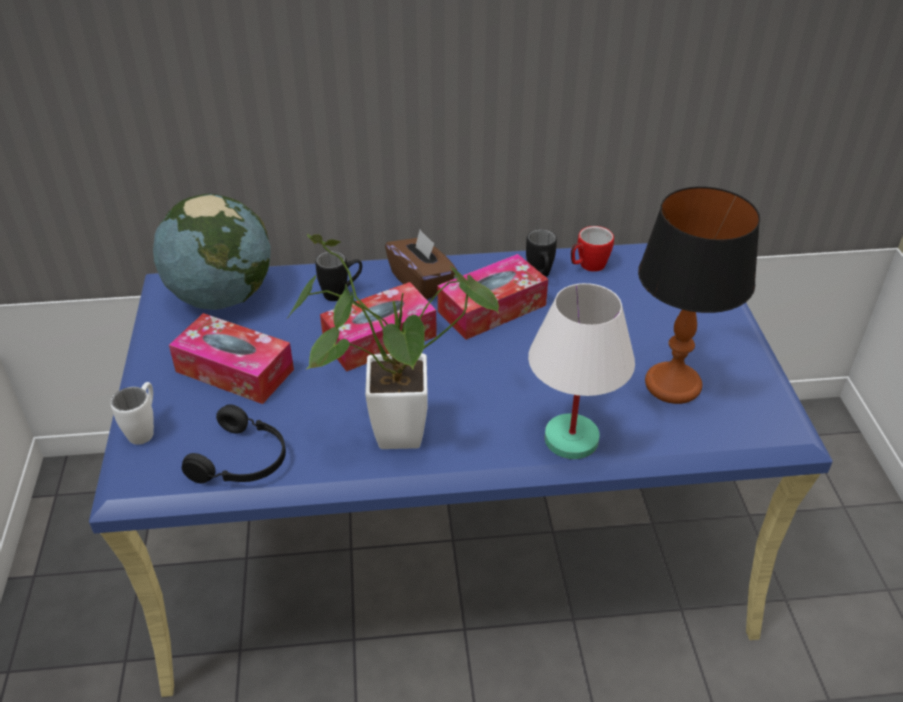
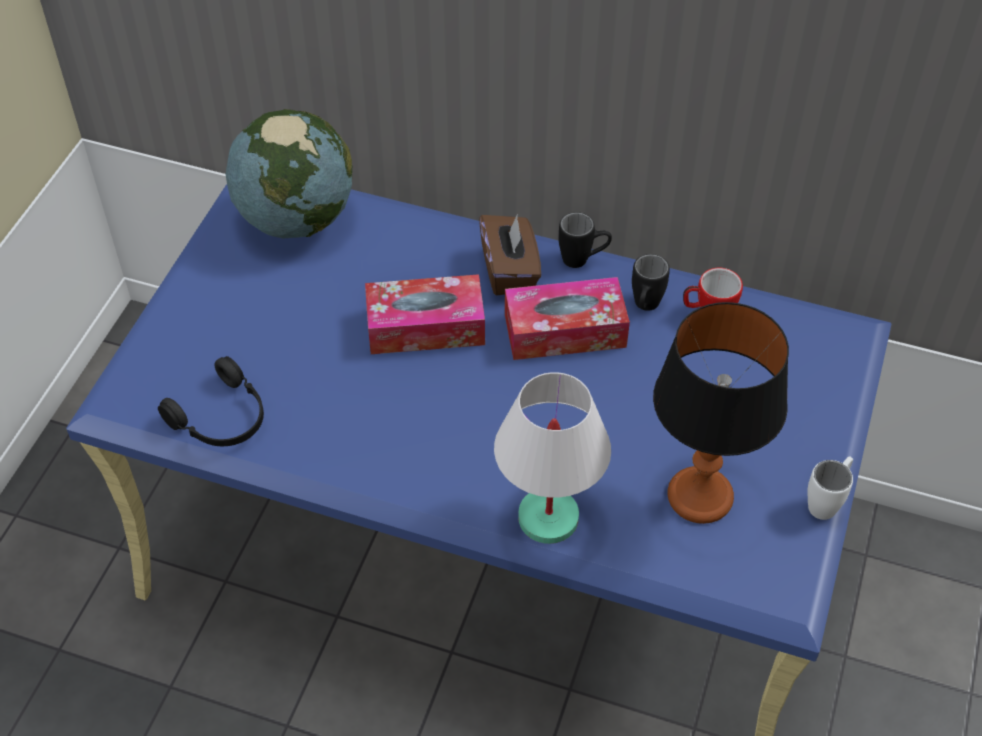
camera: 25 degrees right, 10 degrees up
white mug [111,382,154,445] -> white mug moved to [808,456,853,520]
tissue box [169,313,294,404] -> none
potted plant [286,234,499,449] -> none
black mug [315,251,362,301] -> black mug moved to [558,212,612,268]

